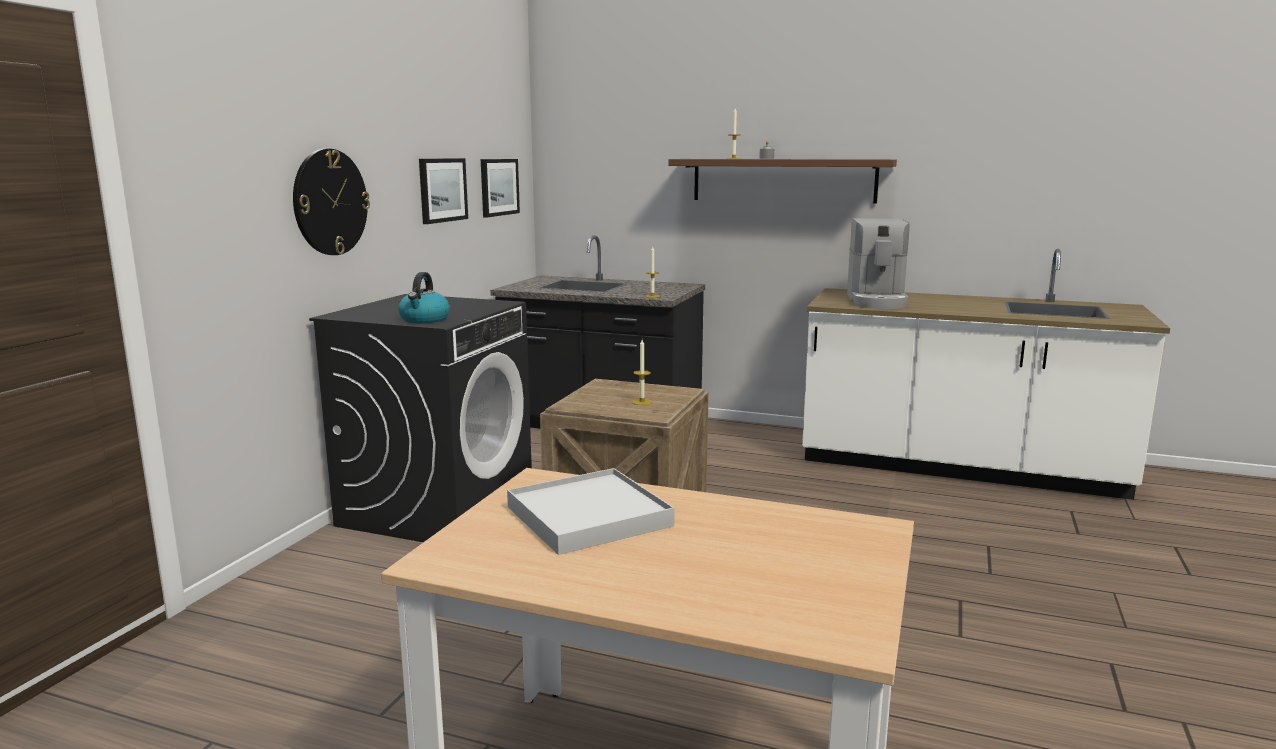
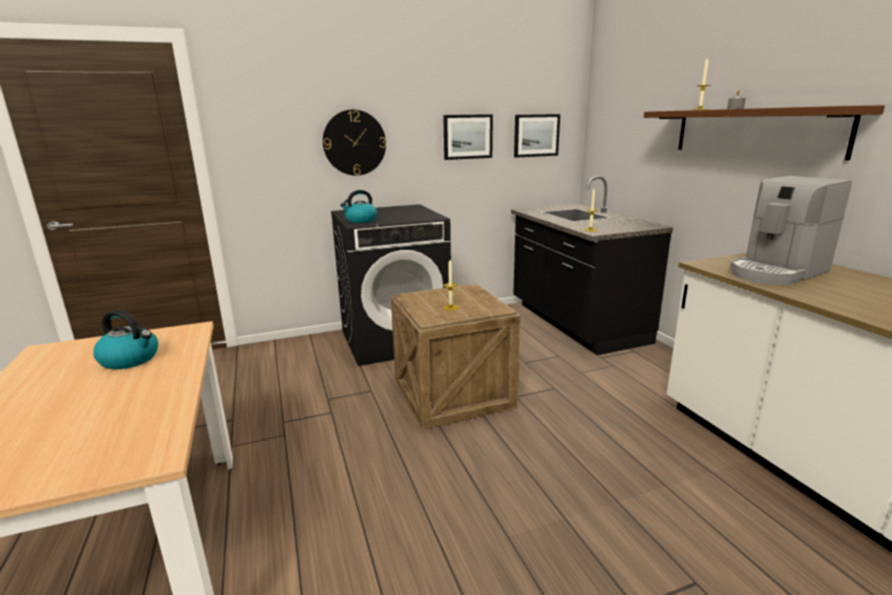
camera: 50 degrees right, 5 degrees up
white tray [507,468,675,555] -> kettle [93,310,158,369]

